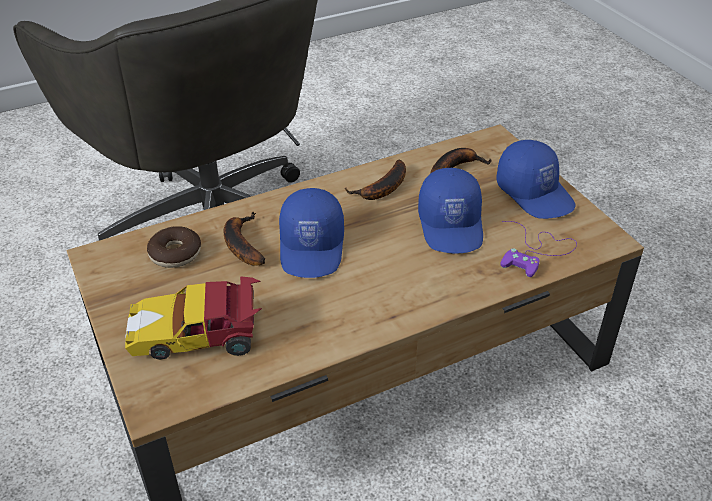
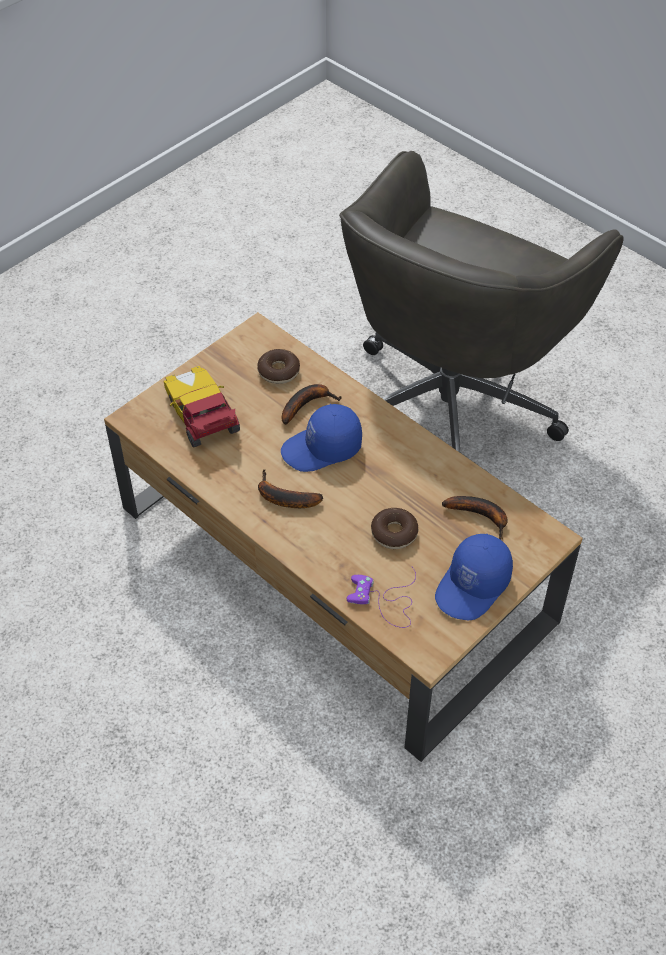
camera: 70 degrees right, 10 degrees up
banana [345,160,406,200] -> banana moved to [258,470,323,508]
blue cap [418,168,483,254] -> donut [371,508,418,549]

